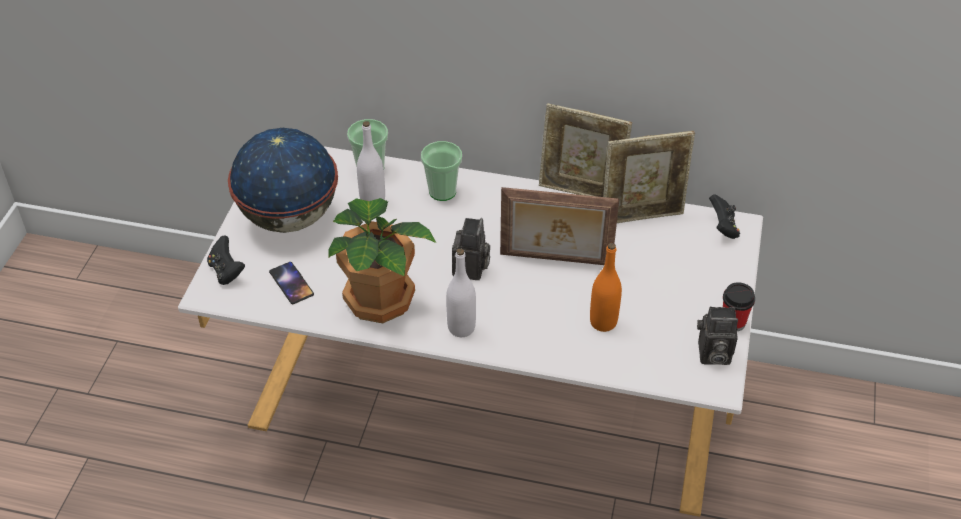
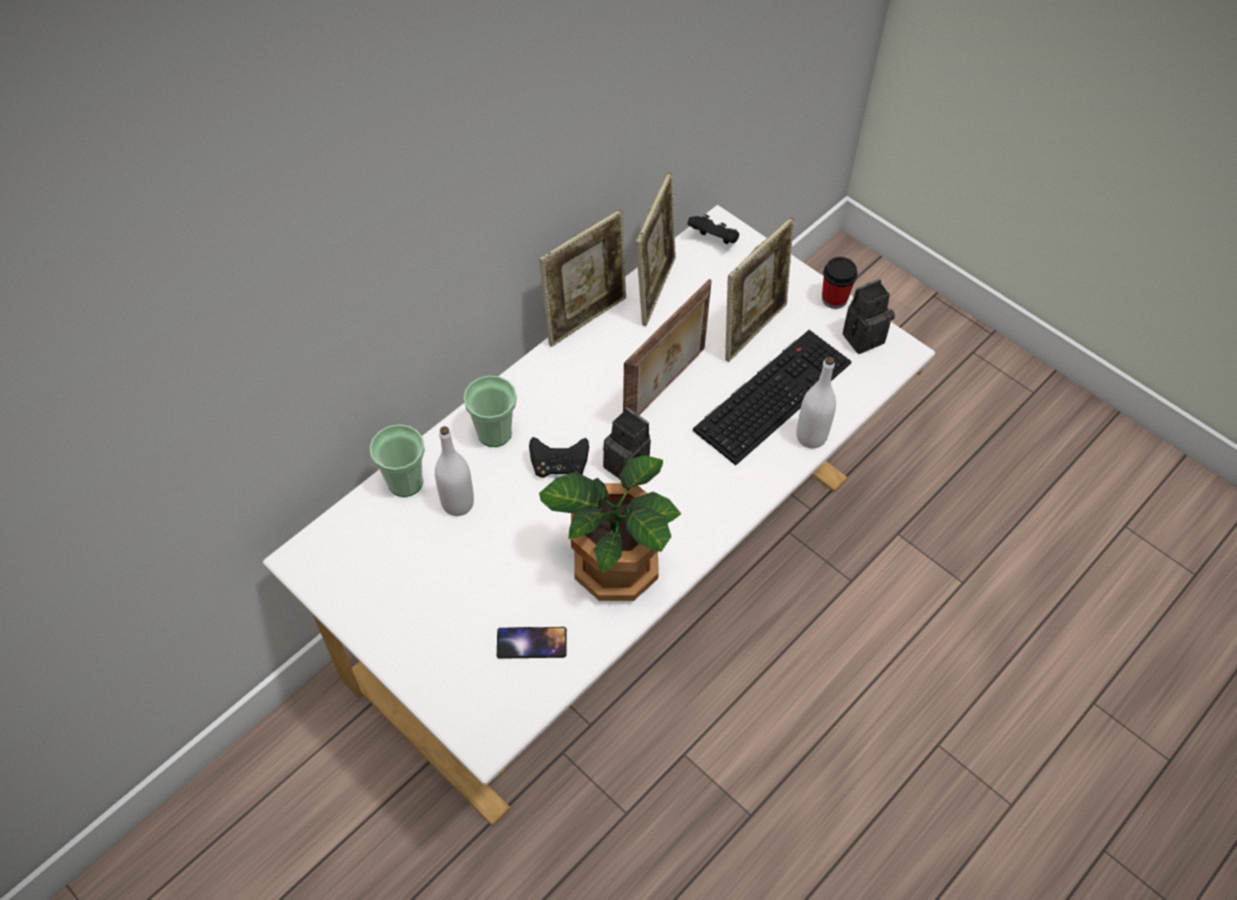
camera: 60 degrees left, 10 degrees up
black game controller [207,235,245,285] -> black game controller moved to [529,437,589,478]
globe [228,128,338,233] -> none
white bottle [446,249,476,337] -> white bottle moved to [796,357,836,448]
orange bottle [590,243,622,332] -> keyboard [693,330,852,465]
camera [697,307,738,365] -> camera turned 150 degrees counterclockwise [843,279,895,354]
none -> picture frame [725,217,794,362]

